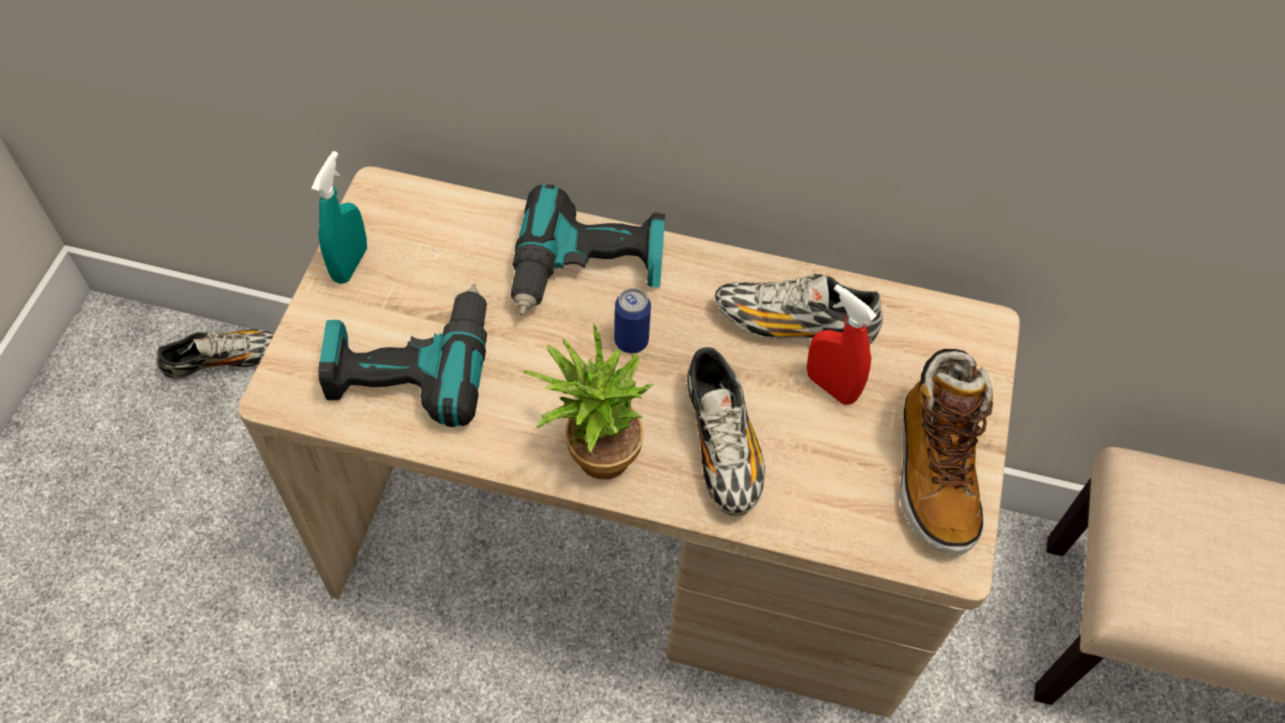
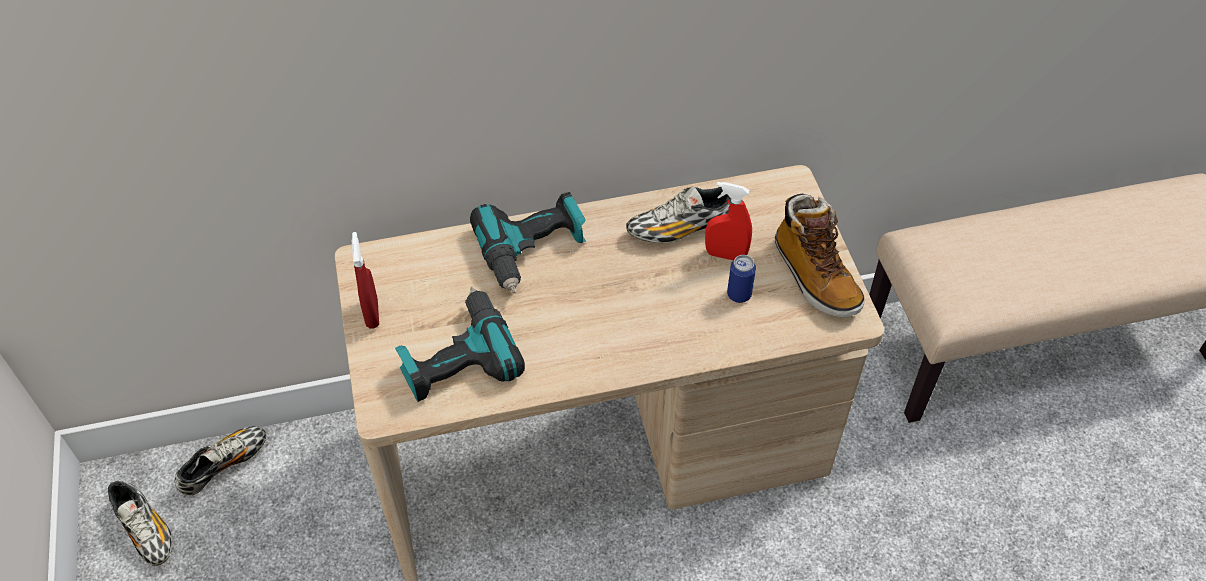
camera: 25 degrees left, 5 degrees down
turquoise spray bottle [311,151,367,284] -> red spray bottle [352,232,379,329]
potted plant [523,324,654,479] -> none
can [614,288,651,353] -> can moved to [727,255,756,303]
shoe [687,347,765,516] -> shoe moved to [108,481,172,566]

